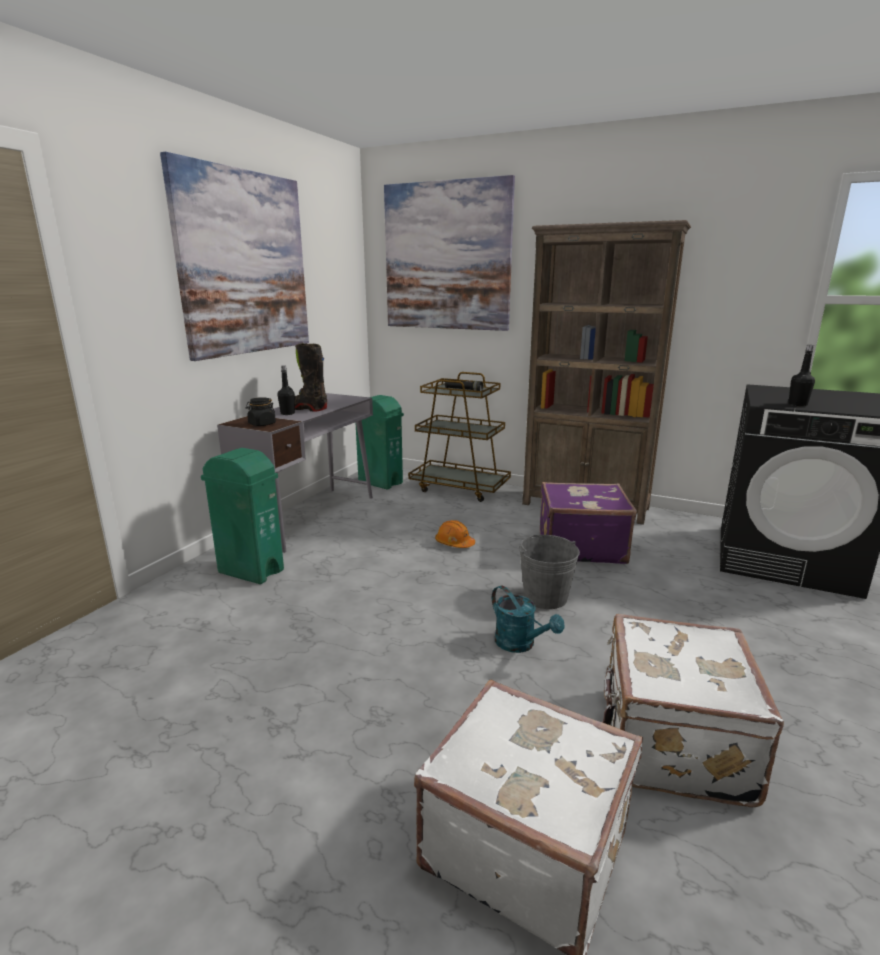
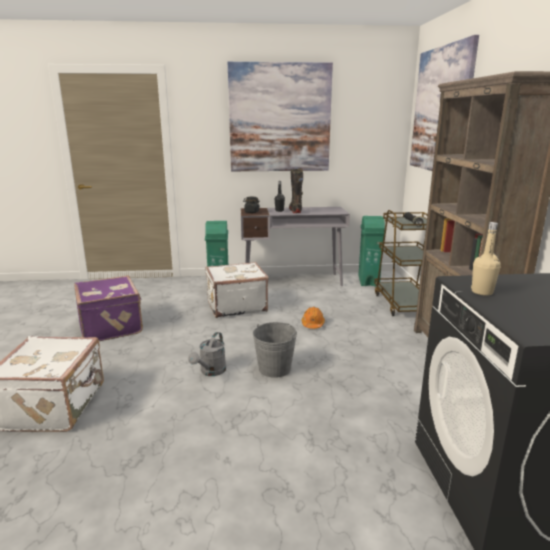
camera: 60 degrees right, 0 degrees up
turquoise watering can [492,586,564,653] -> grey watering can [188,332,226,376]
purple suitcase [540,482,637,564] -> purple suitcase moved to [74,276,143,341]
white suitcase [602,614,784,808] -> white suitcase moved to [206,262,268,318]
black bottle [788,345,815,406] -> beige bottle [471,222,501,295]

